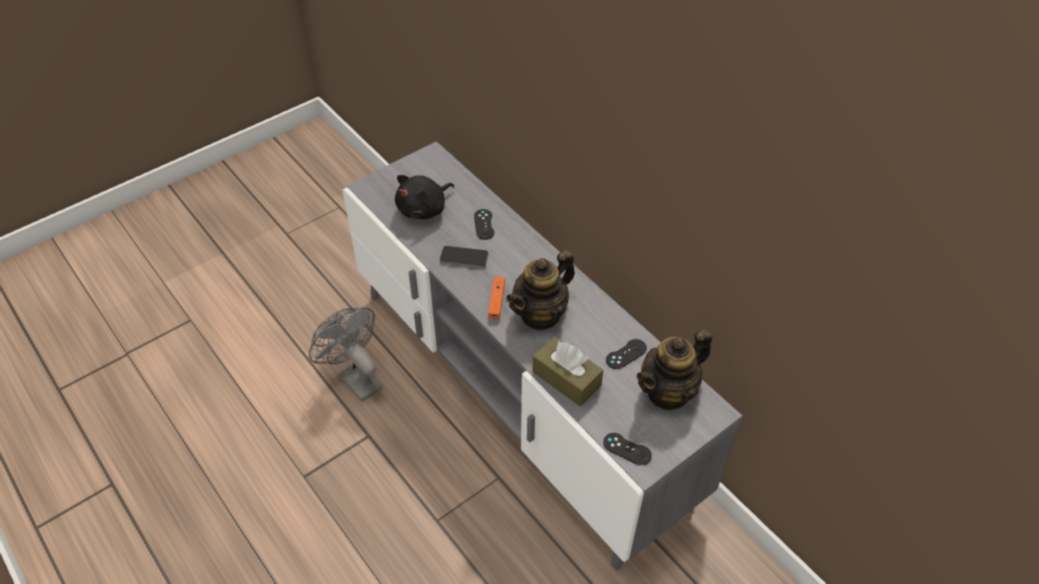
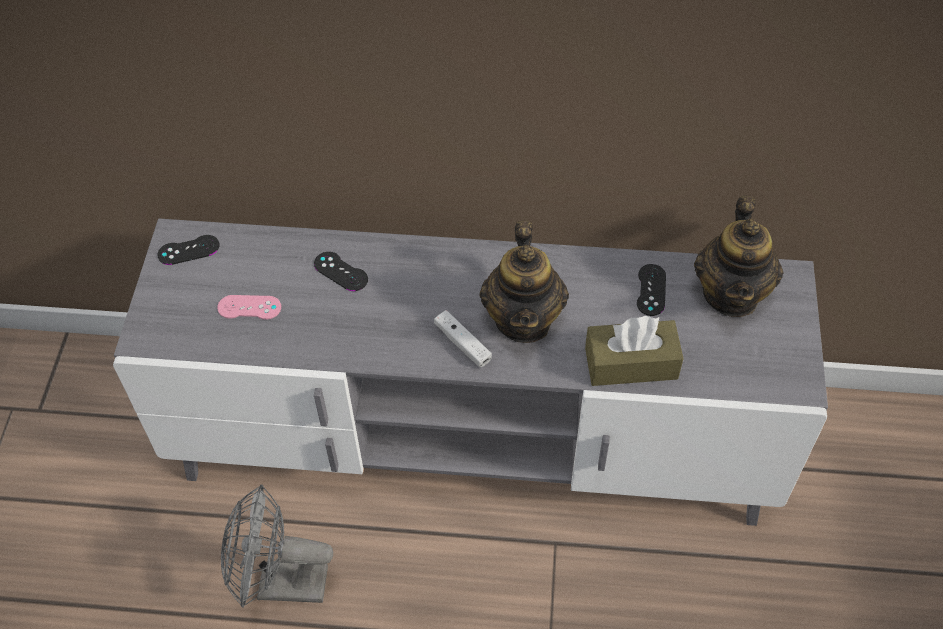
camera: 45 degrees left, 5 degrees up
black plush toy [395,175,454,219] -> pink game controller [217,295,281,320]
phone [440,246,488,268] -> none
orange game controller [488,276,505,319] -> white game controller [434,310,492,368]
black game controller [603,433,652,465] -> black game controller moved to [158,235,220,265]

